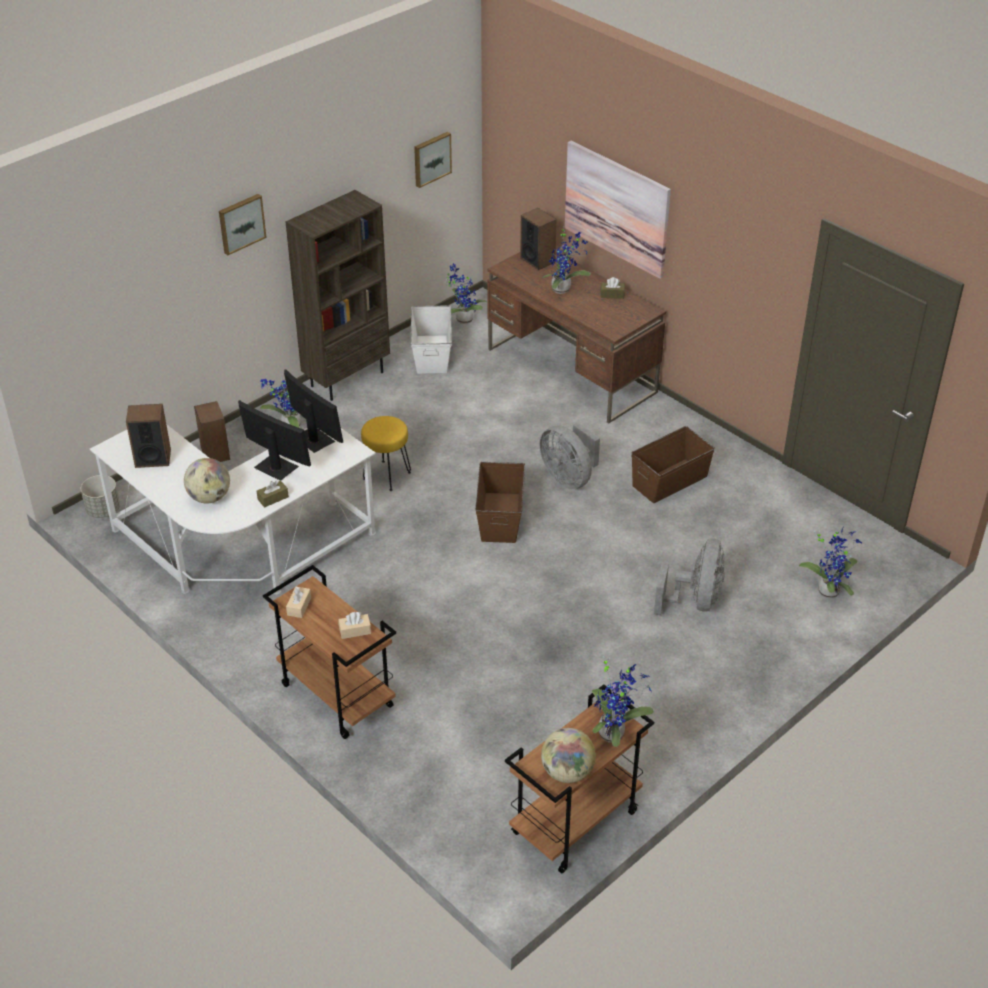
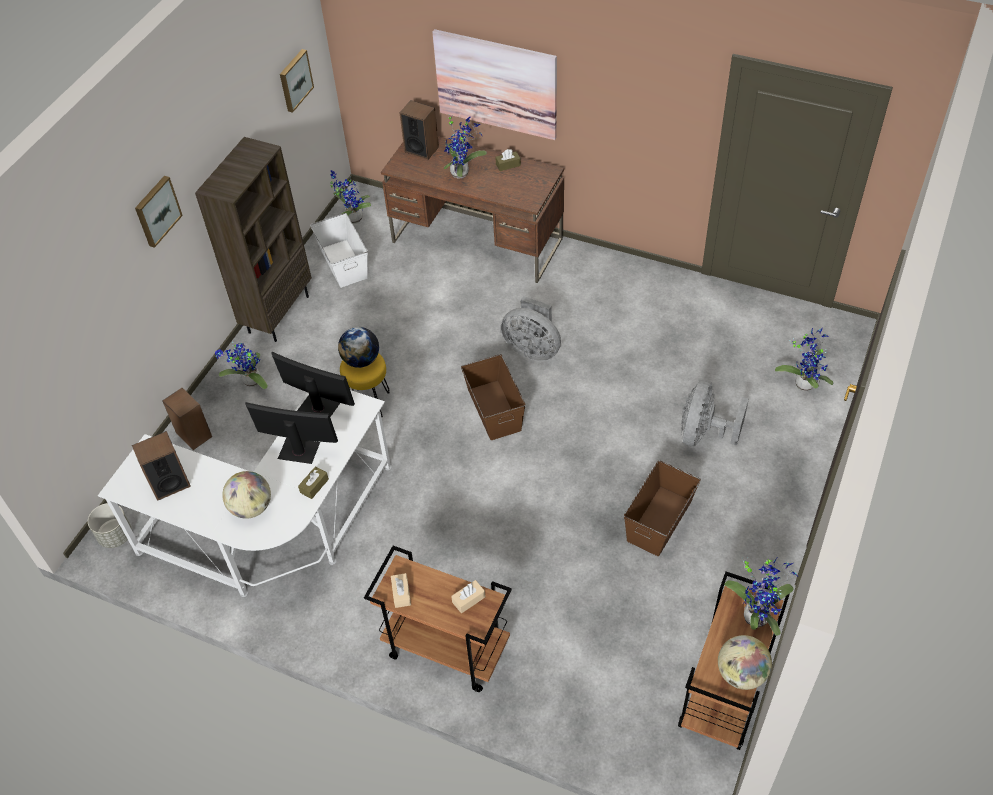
camera: 20 degrees left, 10 degrees up
brown storage box [631,426,715,503] -> brown storage box moved to [624,460,701,556]
grey fan [654,538,725,615] -> grey fan turned 150 degrees counterclockwise [681,379,749,446]
none -> globe [338,327,379,368]

